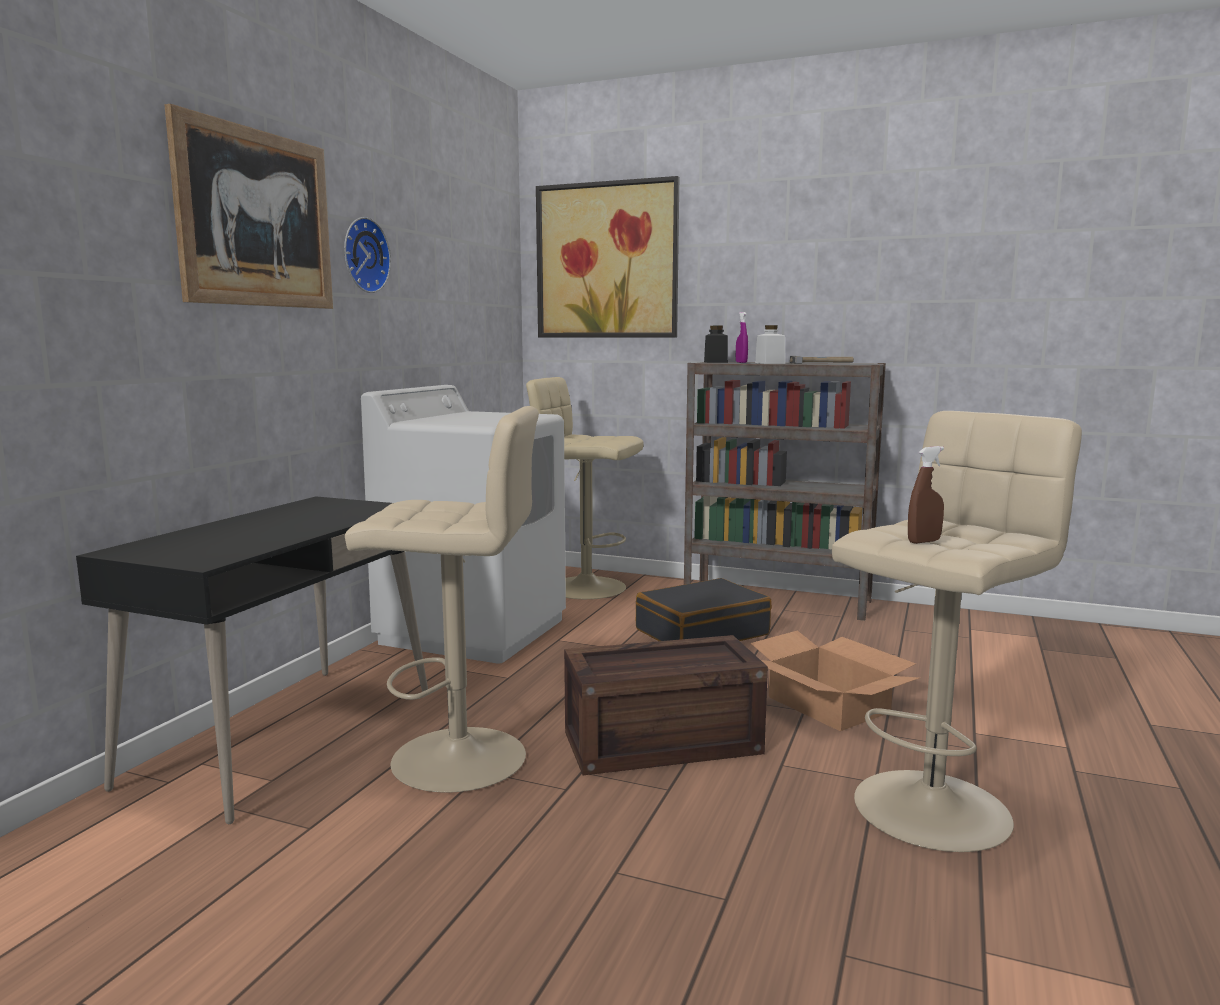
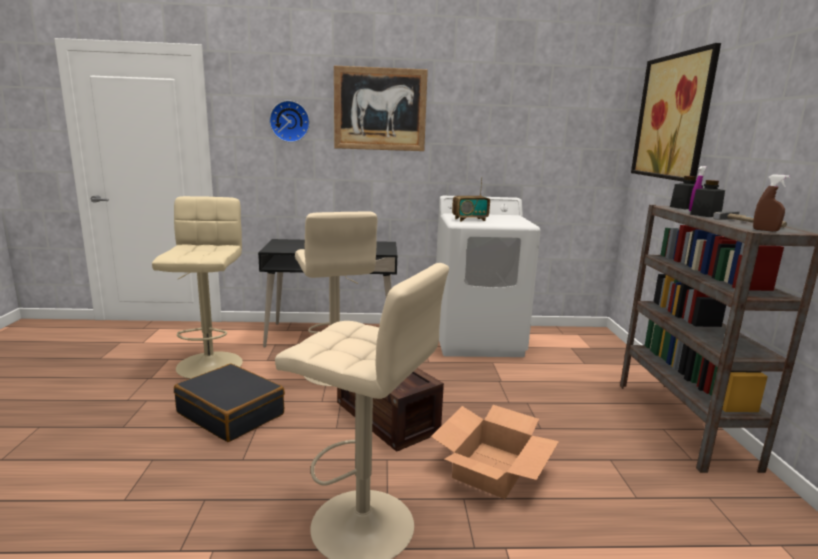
camera: 65 degrees right, 5 degrees up
wall clock [344,217,391,293] -> wall clock moved to [269,100,310,142]
beige stool [526,377,644,599] -> beige stool moved to [152,196,243,379]
black suitcase [636,578,772,641] -> black suitcase moved to [174,364,285,442]
white jar [755,325,785,364] -> black jar [690,180,725,217]
brown spray bottle [908,446,944,544] -> brown spray bottle moved to [753,174,790,232]
none -> radio [452,177,490,221]

